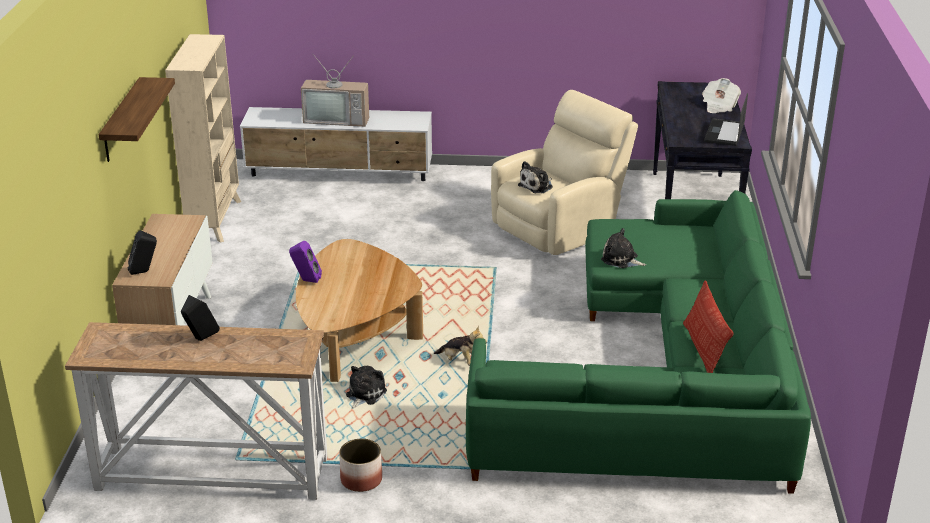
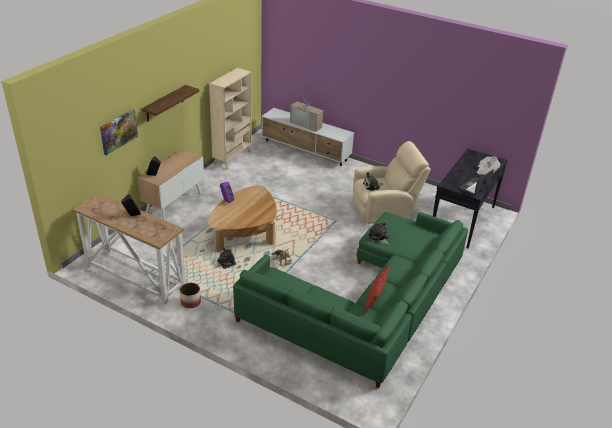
camera: 25 degrees right, 5 degrees up
none -> picture [100,110,138,155]

